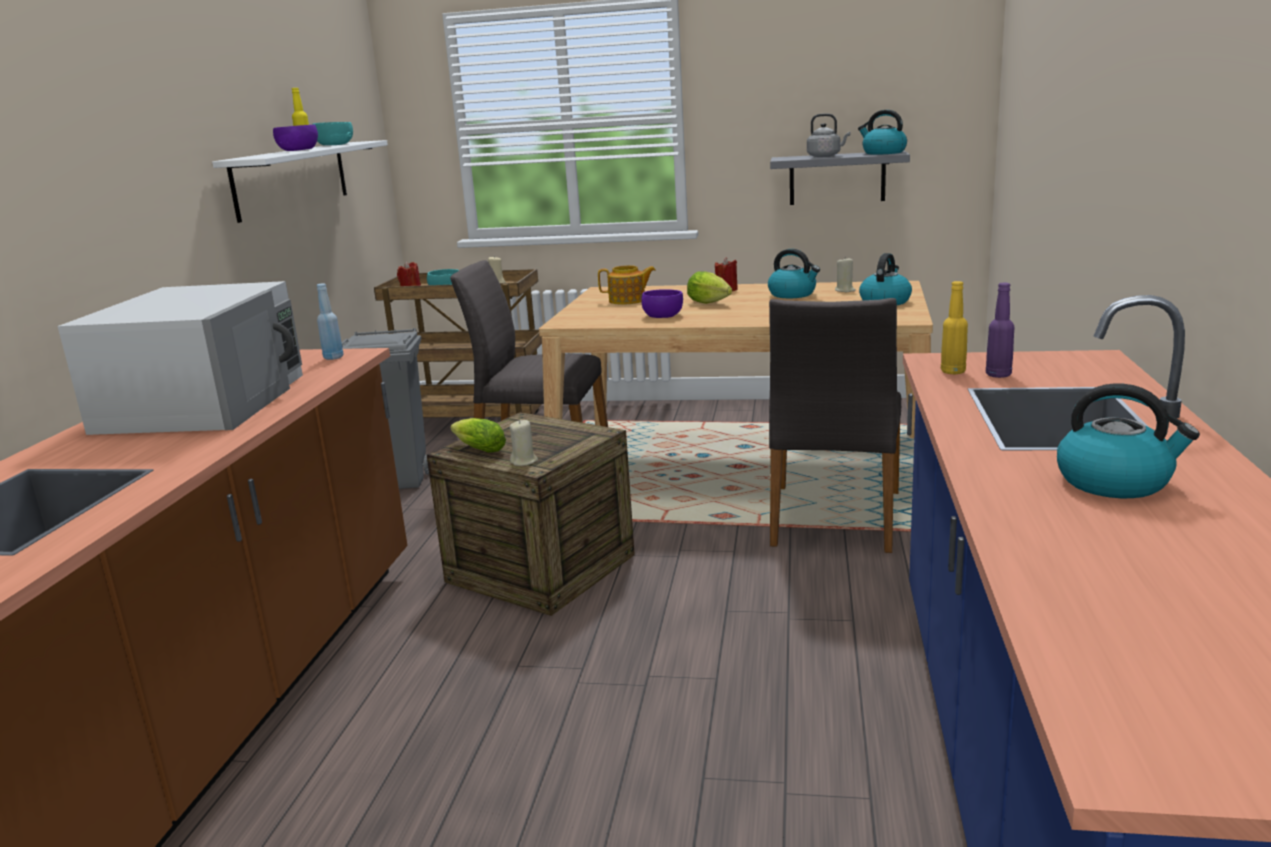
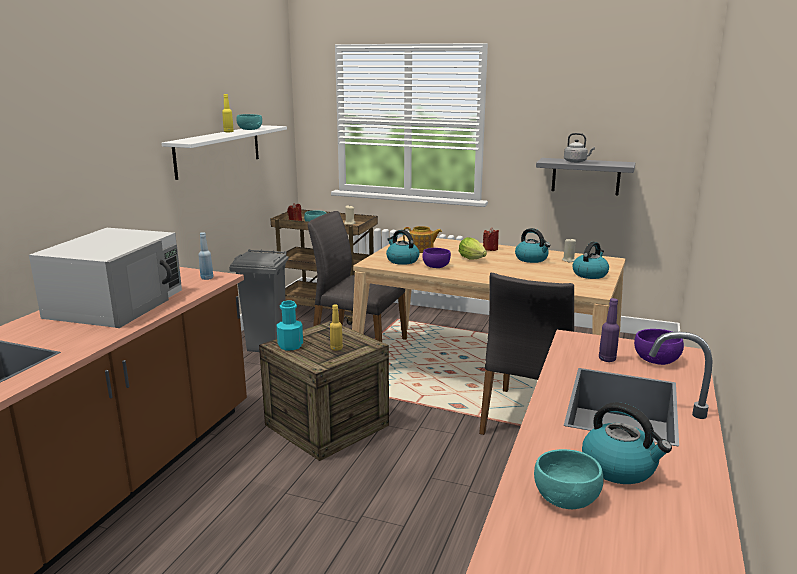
camera: 10 degrees right, 0 degrees up
purple bowl [273,125,318,151] -> purple bowl moved to [634,329,684,365]
lettuce [450,418,506,453] -> turquoise bottle [276,301,303,350]
beige candle [509,420,538,466] -> none
kettle [858,110,907,155] -> kettle moved to [386,230,420,265]
yellow bottle [941,281,968,374] -> yellow bottle moved to [330,304,343,351]
none -> turquoise bowl [534,449,604,509]

